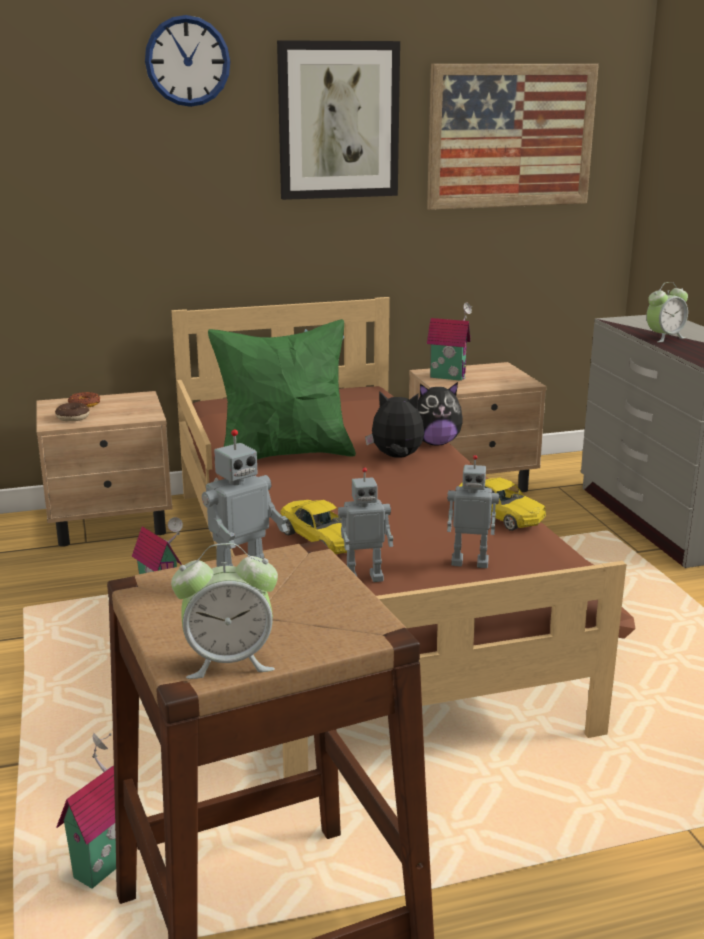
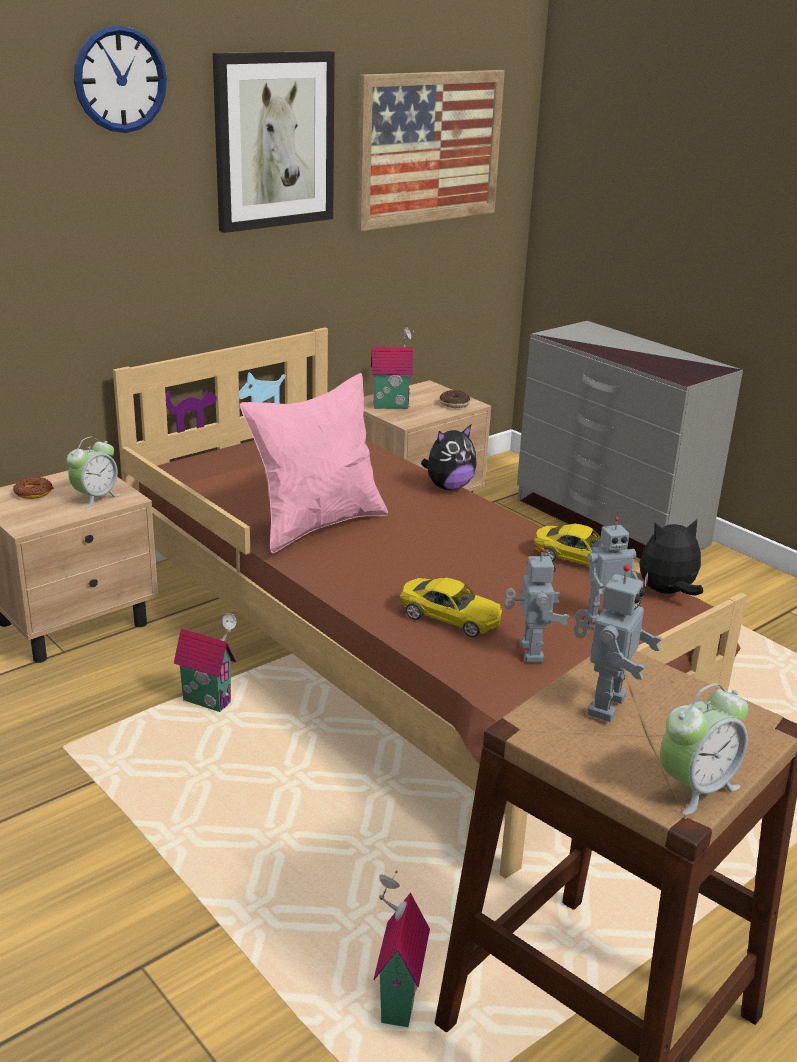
camera: 25 degrees left, 5 degrees up
donut [55,403,90,421] -> donut moved to [440,390,470,408]
green pillow [208,319,356,459] -> pink pillow [240,373,388,553]
toy robot [338,468,393,582] -> toy robot turned 60 degrees counterclockwise [504,547,569,663]
plush toy [365,391,424,458] -> plush toy moved to [639,519,703,595]
alarm clock [646,282,688,342] -> alarm clock moved to [67,437,121,508]

